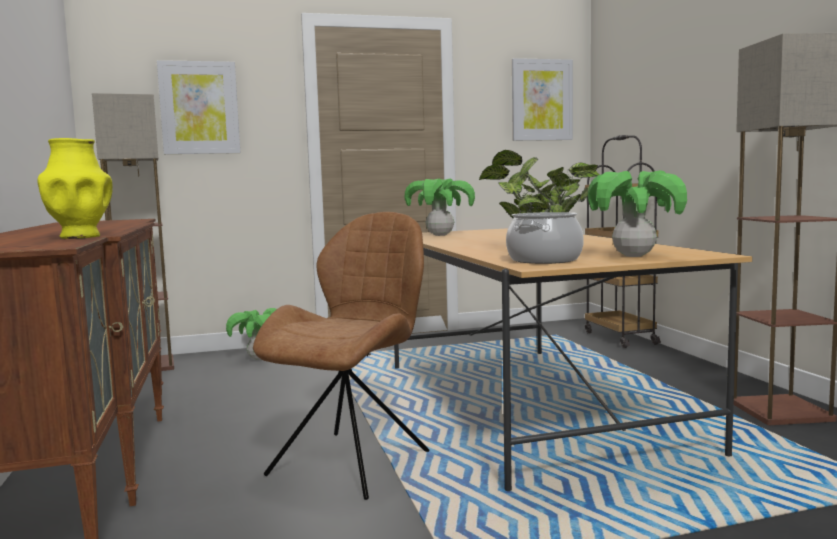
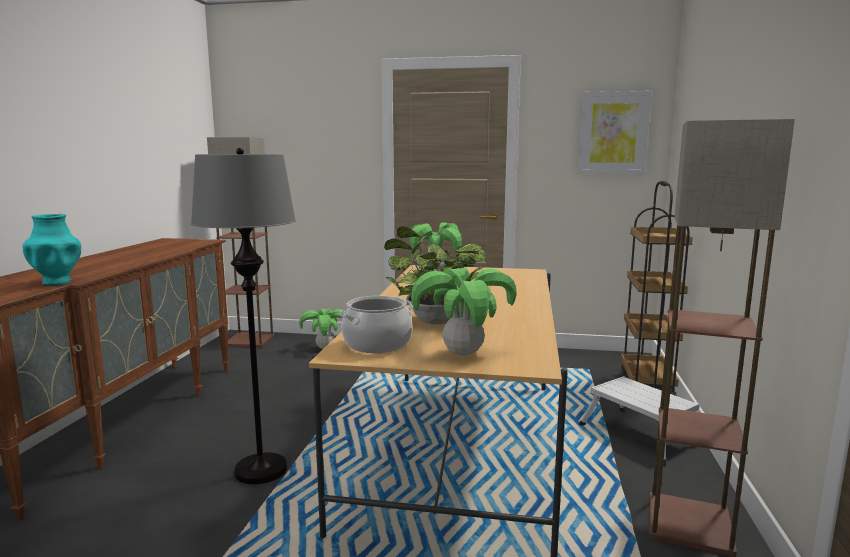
camera: 25 degrees right, 5 degrees up
yellow vase [37,138,113,239] -> turquoise vase [22,214,81,286]
picture [157,60,240,154] -> none
brown chair [253,212,429,500] -> grey floor lamp [191,148,296,484]
none -> white step ladder [578,376,700,467]

